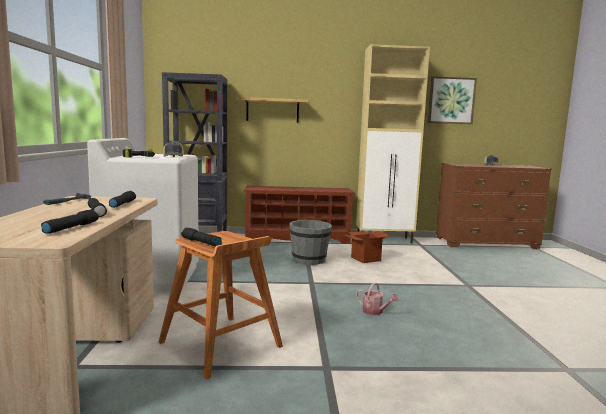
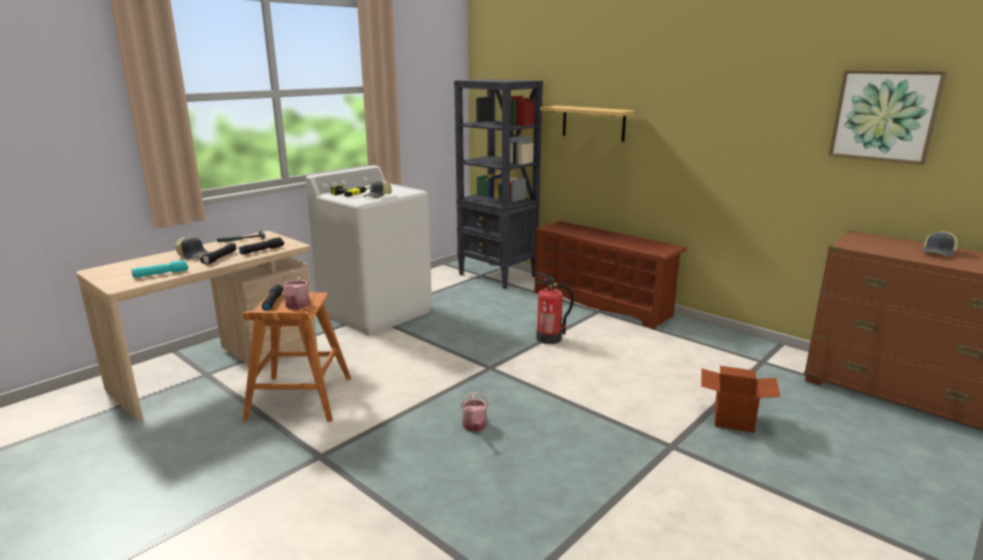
camera: 45 degrees right, 10 degrees up
black flashlight [41,209,99,234] -> turquoise flashlight [131,260,188,278]
grey bucket [289,219,332,265] -> fire extinguisher [535,272,574,344]
cardboard box [345,231,391,263] -> cardboard box moved to [701,366,780,433]
beige cabinet [356,44,430,243] -> none
none -> cap [175,236,209,260]
none -> watering can [282,271,310,309]

